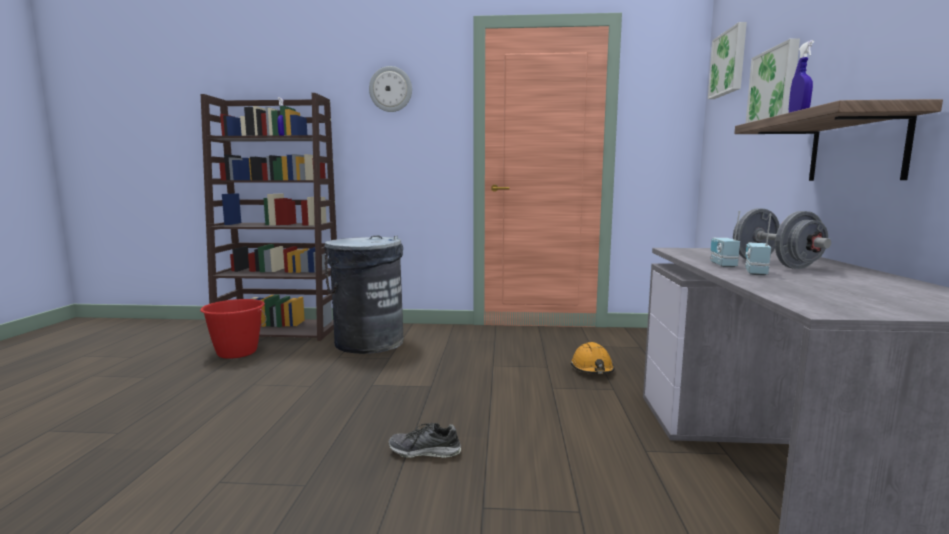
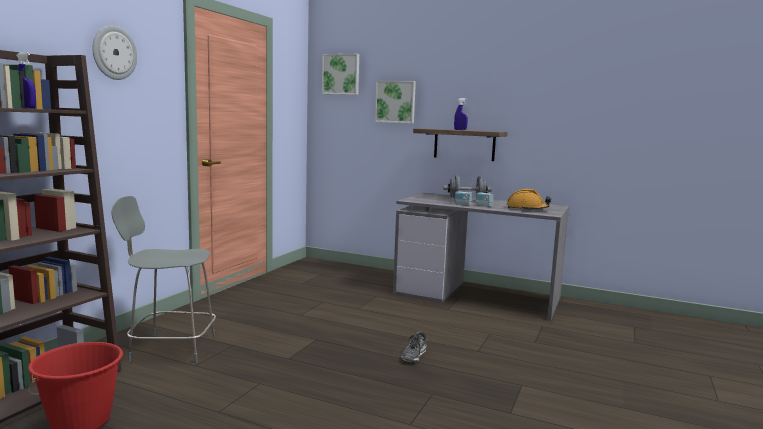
camera: 70 degrees left, 0 degrees up
grey trash can [324,235,404,354] -> grey stool [112,196,216,363]
orange hard hat [571,342,615,374] -> orange hard hat moved to [506,189,552,210]

